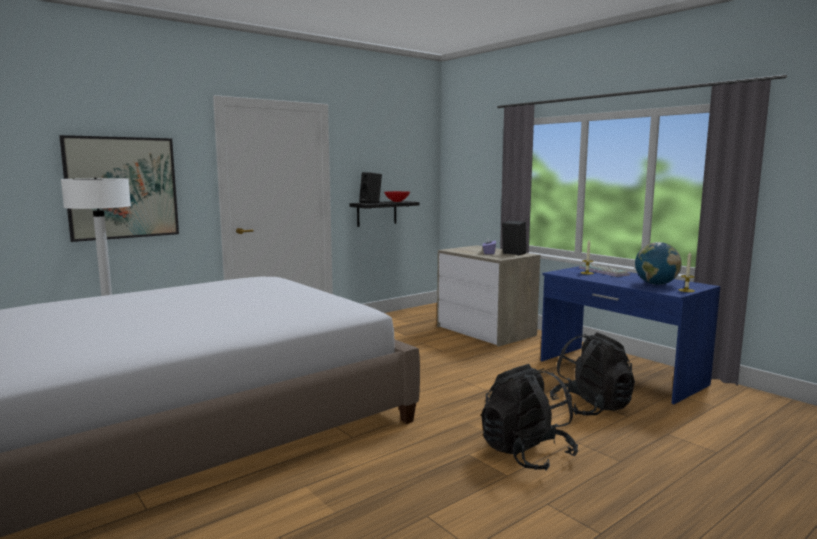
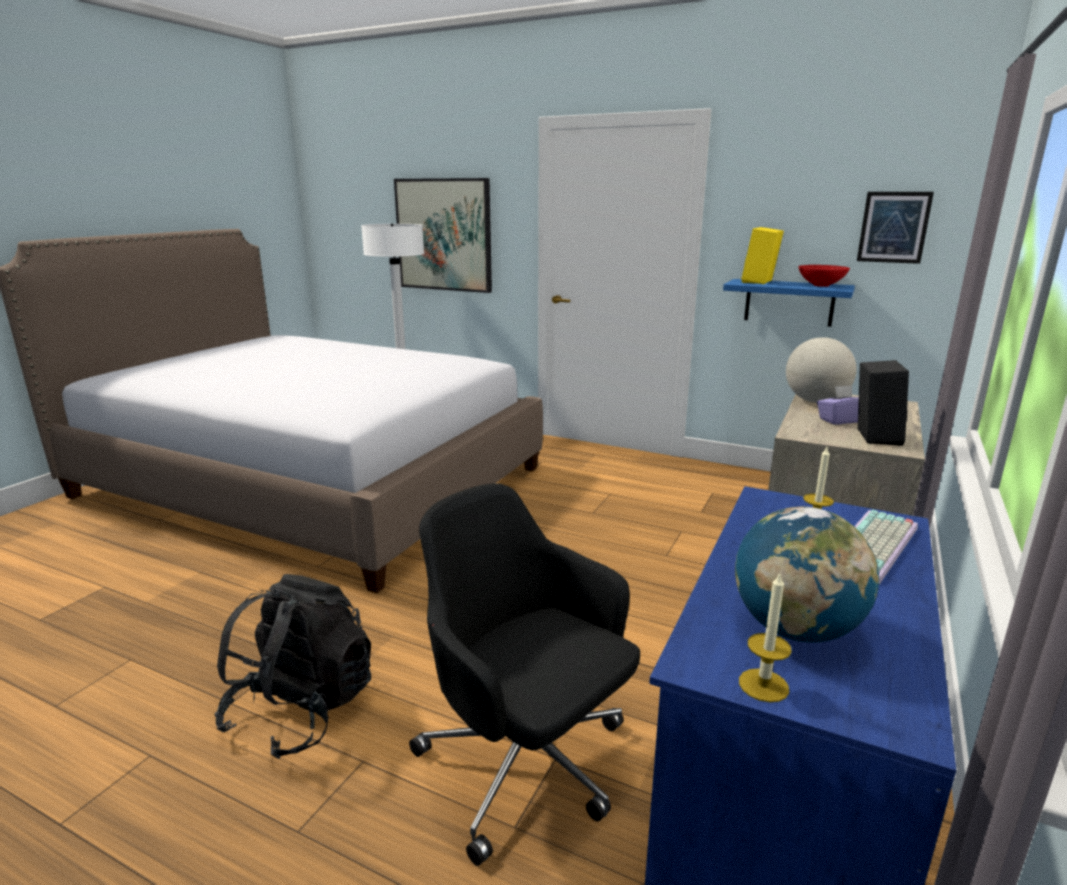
camera: 65 degrees right, 10 degrees up
black shelf [350,201,419,227] -> blue shelf [723,279,855,327]
black speaker [359,172,382,204] -> yellow speaker [741,227,784,284]
black backpack [550,332,635,416] -> black office chair [409,483,640,866]
none -> globe [786,337,857,403]
none -> picture [857,192,934,264]

